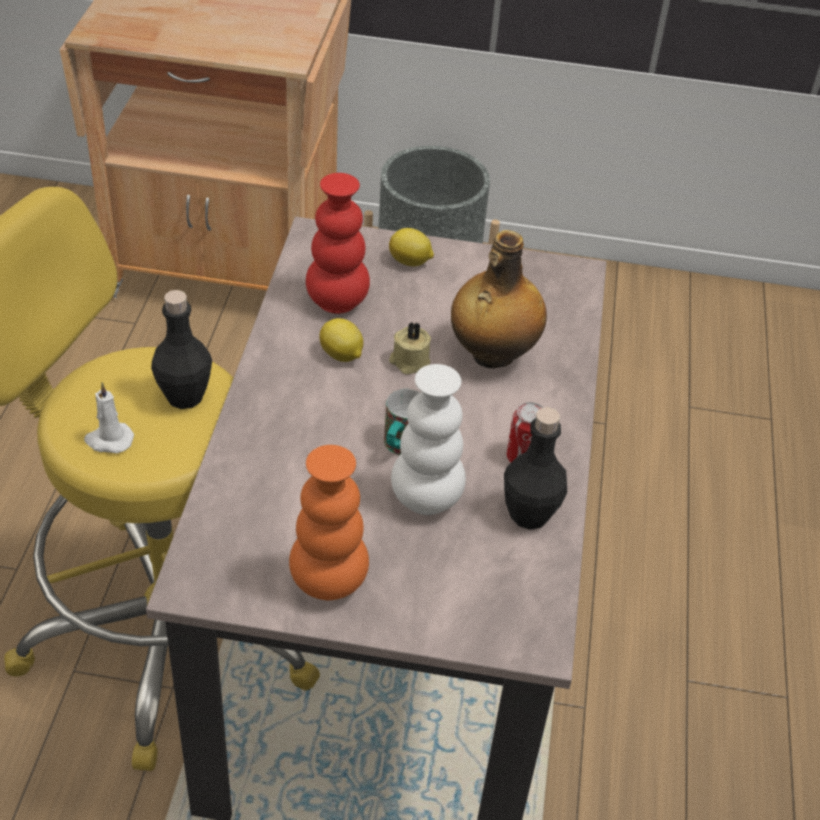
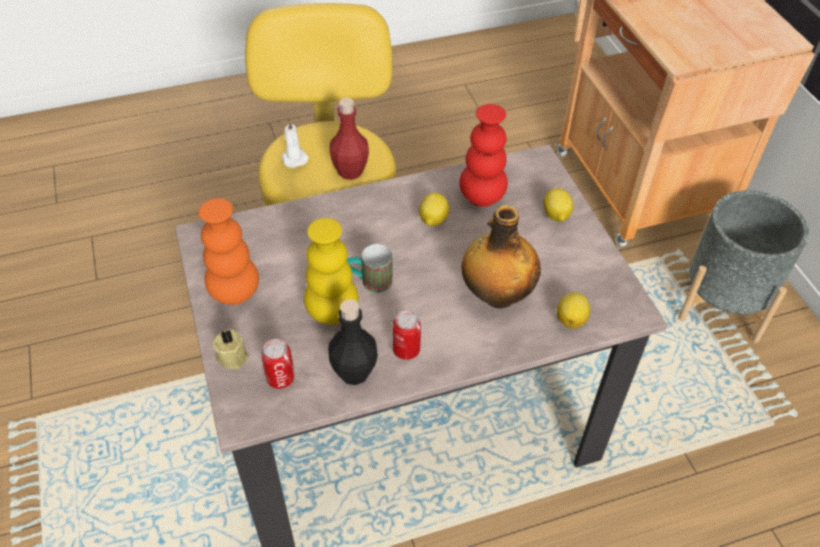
camera: 65 degrees right, 5 degrees up
black bottle [151,290,212,409] -> red bottle [330,98,369,180]
beige candle [389,322,431,374] -> beige candle moved to [213,329,249,369]
white vase [391,364,466,515] -> yellow vase [304,218,359,325]
none -> can [261,339,295,389]
none -> lemon [557,292,590,329]

